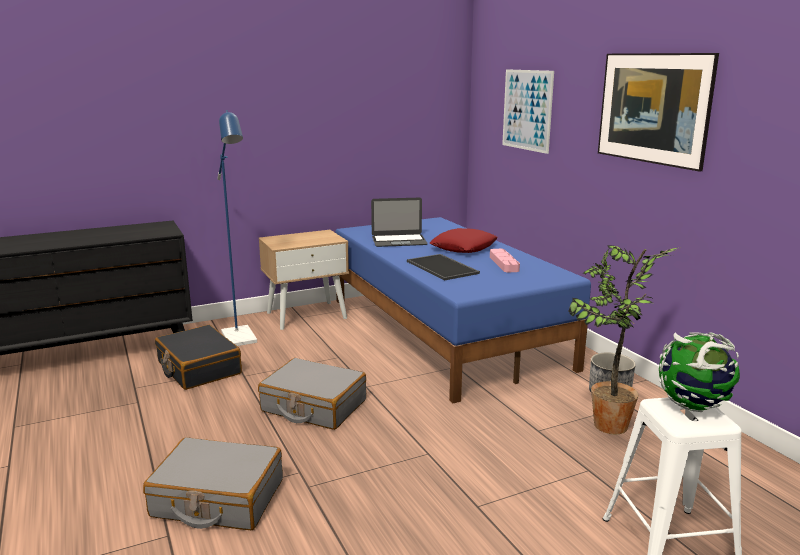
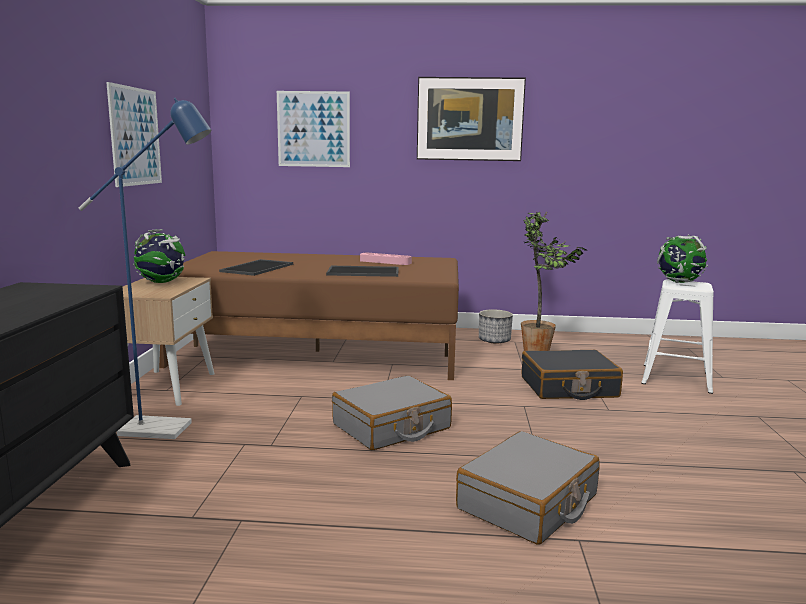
camera: 60 degrees left, 5 degrees down
black suitcase [155,325,242,390] -> black suitcase moved to [522,350,623,400]
blue bed [335,217,591,403] -> brown bed [159,251,459,380]
laptop [371,198,428,247] -> tray [219,259,293,276]
red pillow [430,228,498,253] -> none
none -> picture [106,82,162,187]
none -> globe [133,229,185,283]

